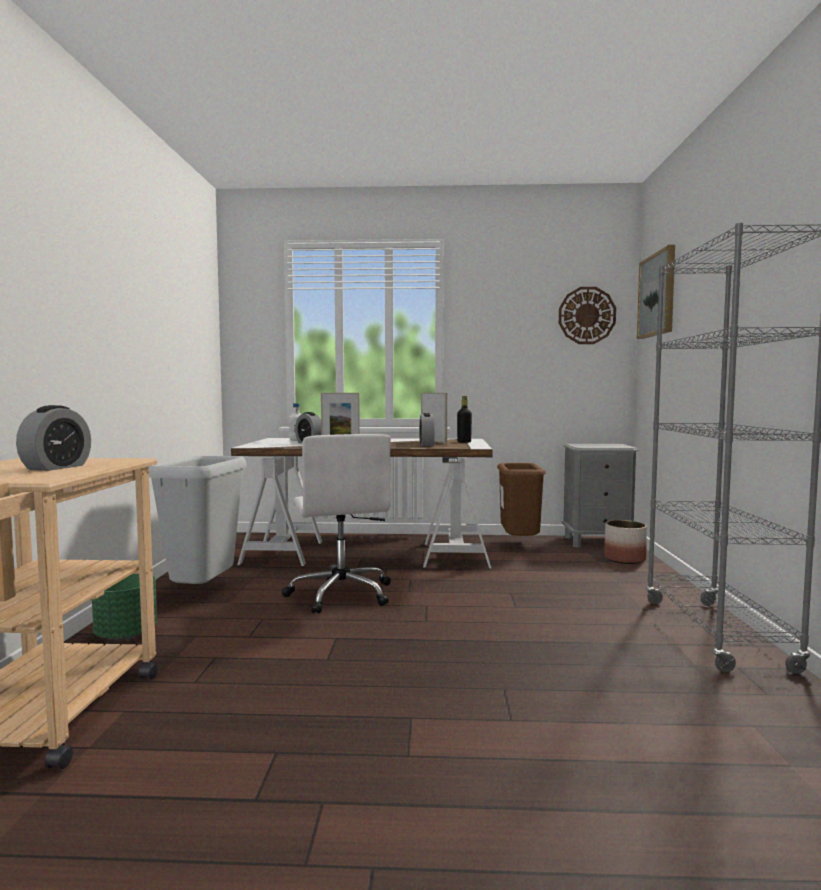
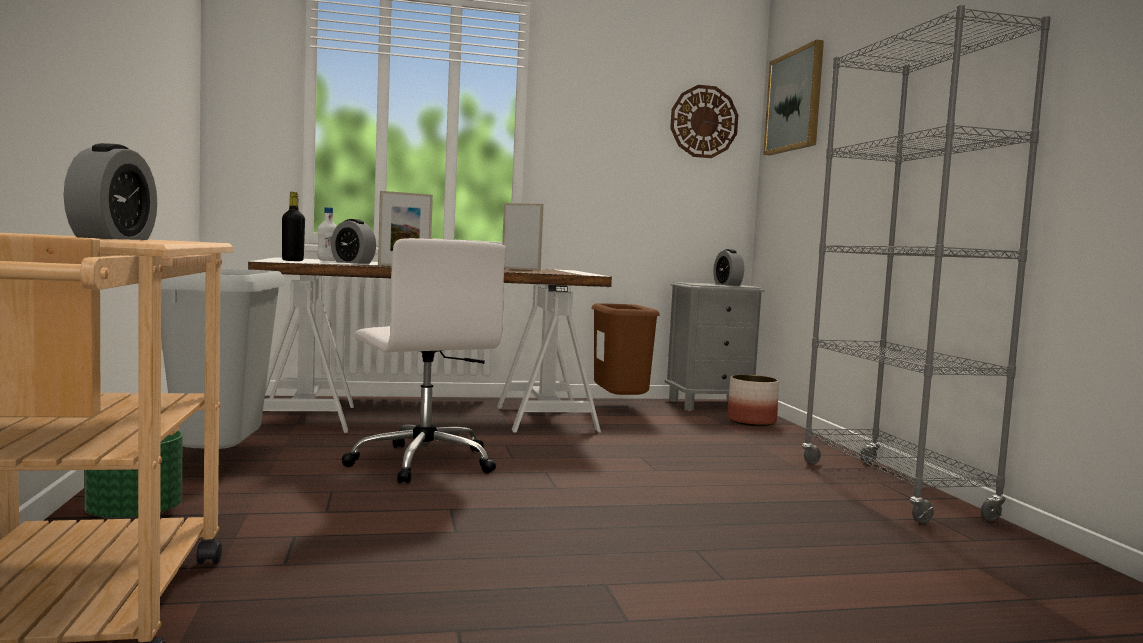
camera: 15 degrees left, 0 degrees up
alarm clock [419,413,435,446] -> alarm clock moved to [714,249,744,286]
black bottle [457,396,472,443] -> black bottle moved to [282,192,305,261]

